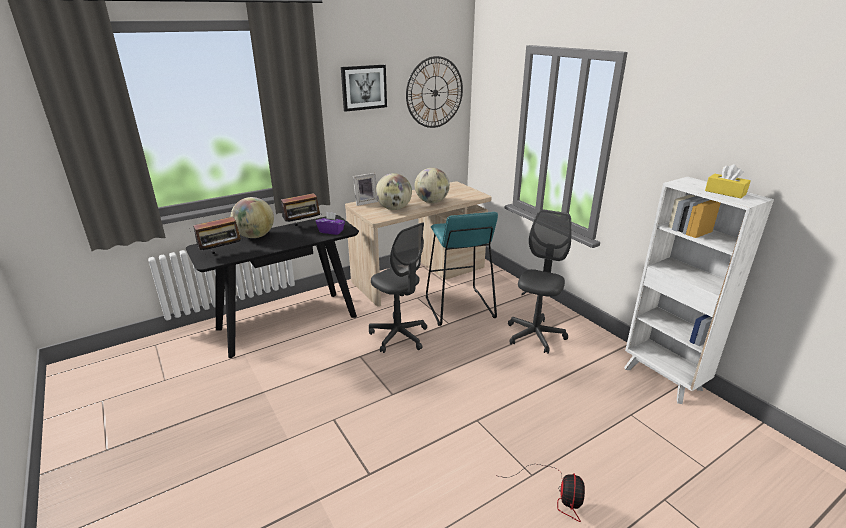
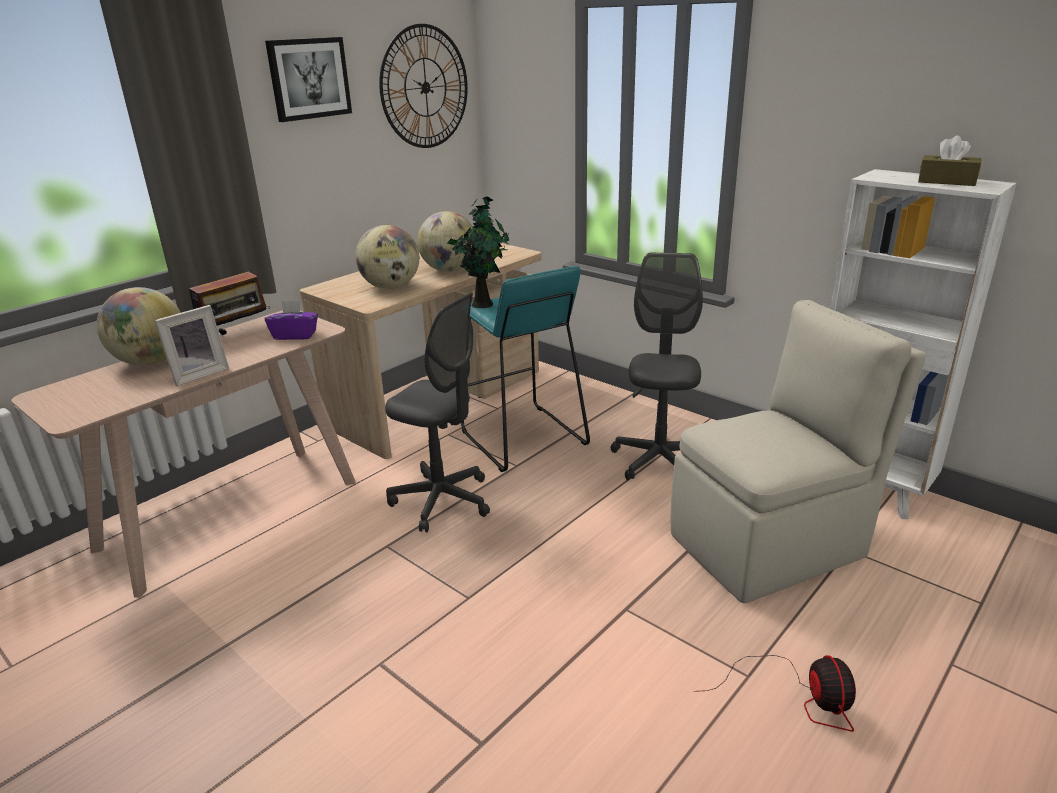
camera: 15 degrees left, 0 degrees up
black console table [186,215,359,358] -> beige console table [11,310,356,598]
radio [193,216,241,255] -> none
picture frame [353,173,378,206] -> picture frame moved to [154,305,229,386]
yellow tissue box [705,164,751,198] -> brown tissue box [918,136,981,186]
none -> potted plant [447,196,509,308]
none -> beige chair [671,300,926,603]

